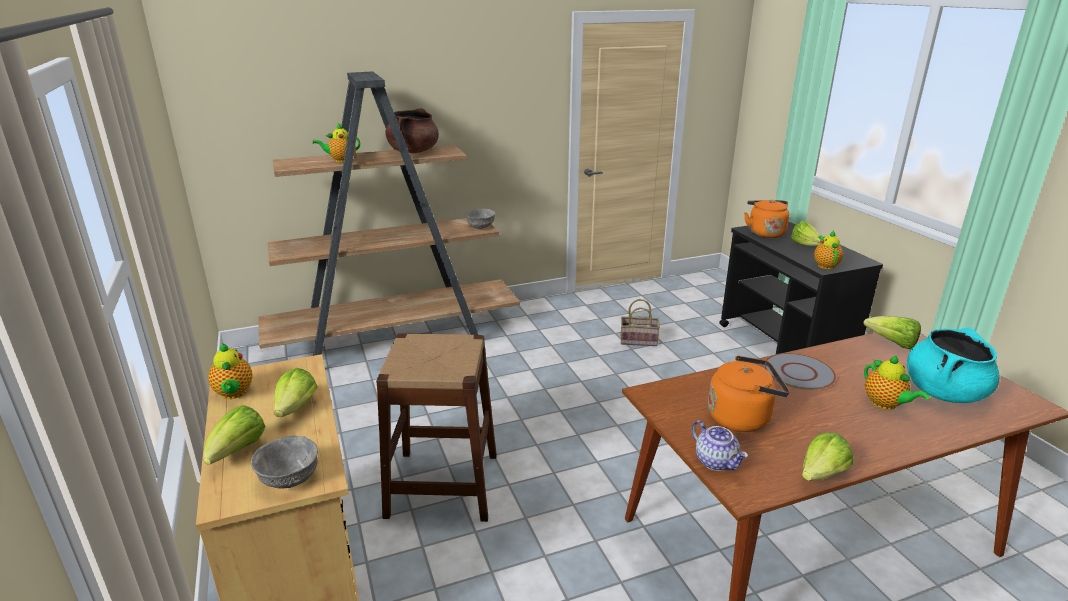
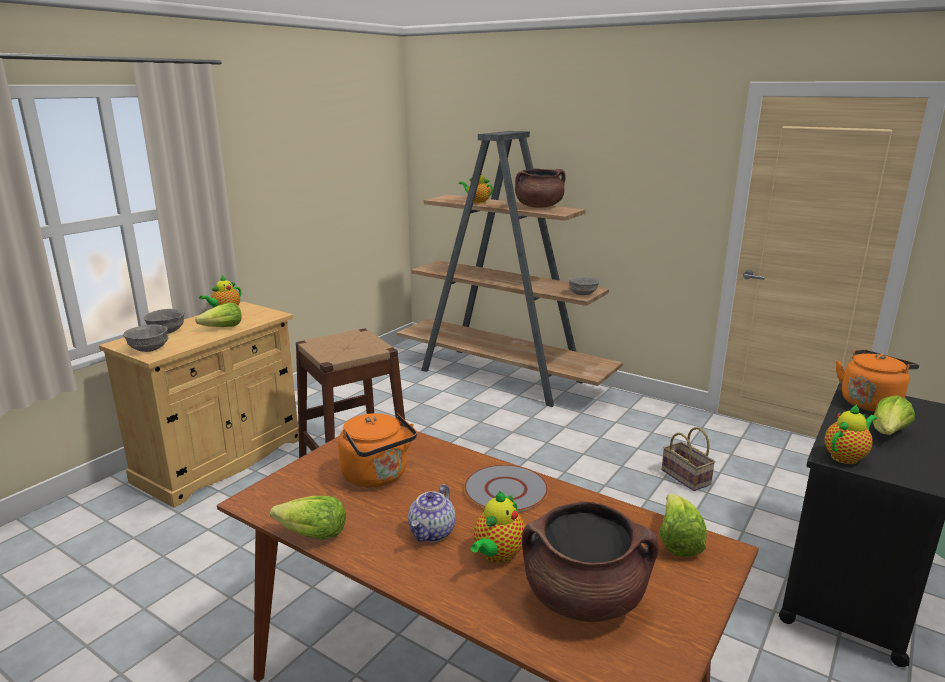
camera: 55 degrees right, 5 degrees down
lettuce [204,405,265,465] -> grey bowl [144,309,185,334]
teapot [691,420,748,471] -> teapot moved to [408,484,456,542]
turquoise cooking pot [907,328,999,403] -> brown cooking pot [522,502,659,622]

